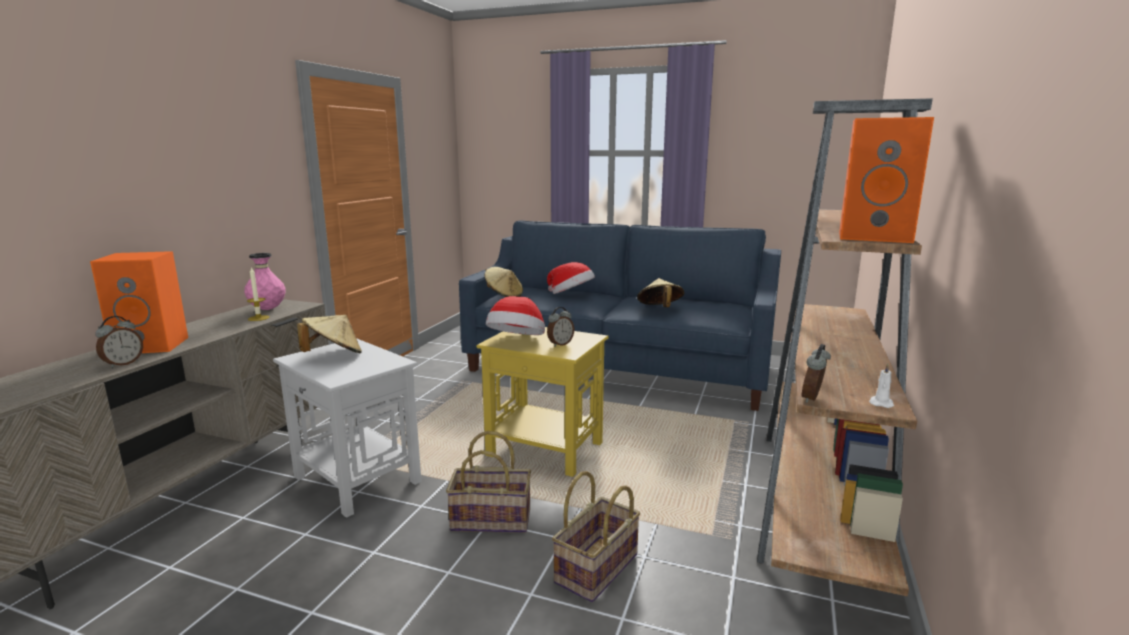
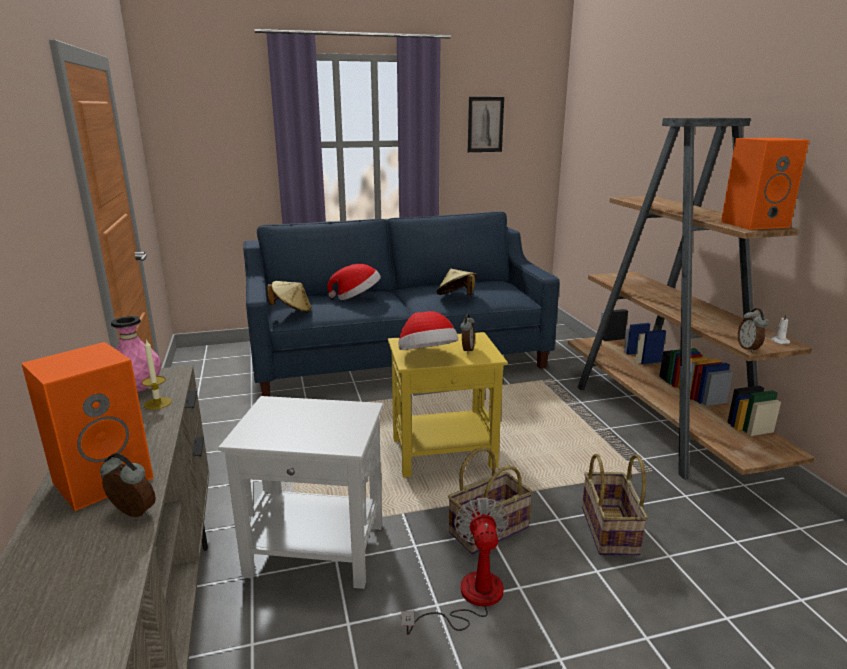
camera: 35 degrees left, 5 degrees up
alarm clock [95,316,143,368] -> alarm clock turned 60 degrees counterclockwise [100,453,156,517]
beige hat [297,315,362,353] -> none
none -> fan [401,498,509,635]
none -> picture [468,97,504,152]

